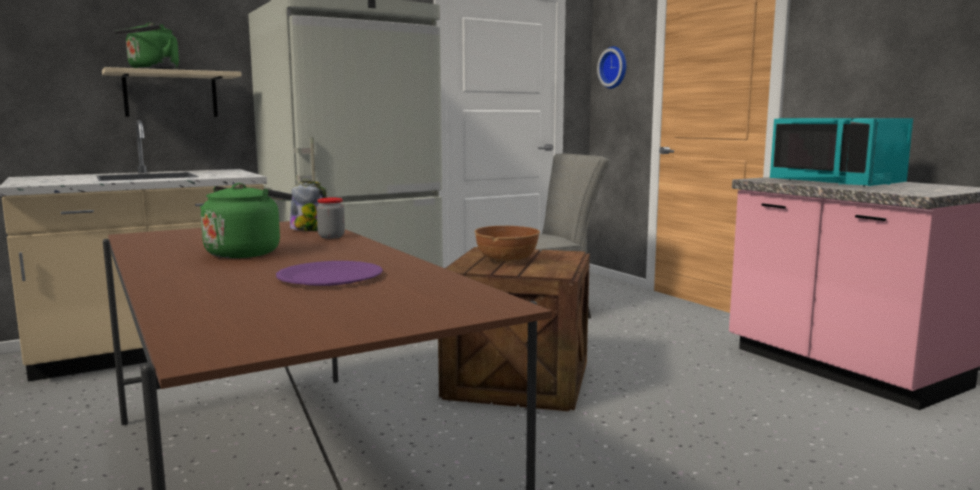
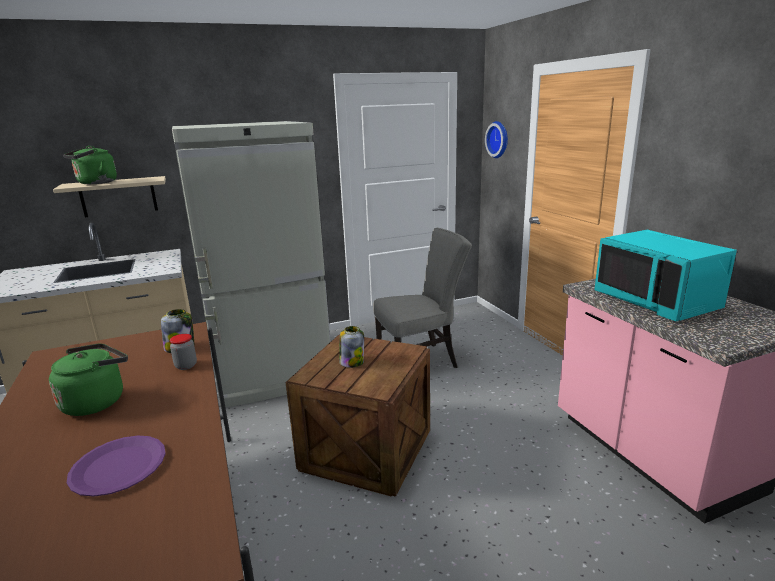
camera: 10 degrees right, 10 degrees up
brown bowl [474,226,540,263] -> jar [339,326,364,368]

